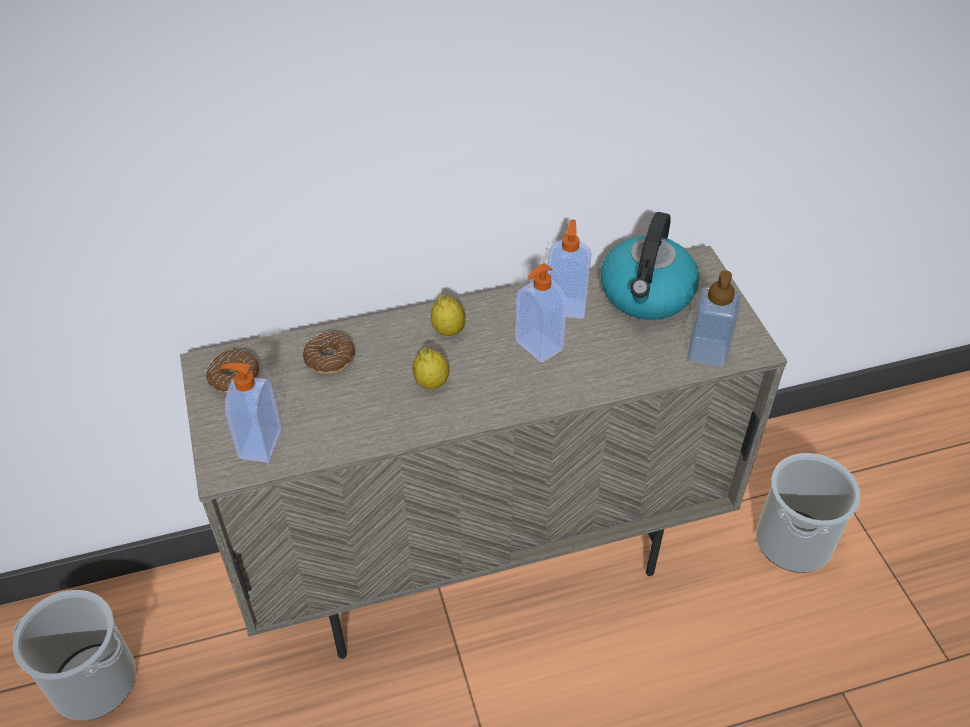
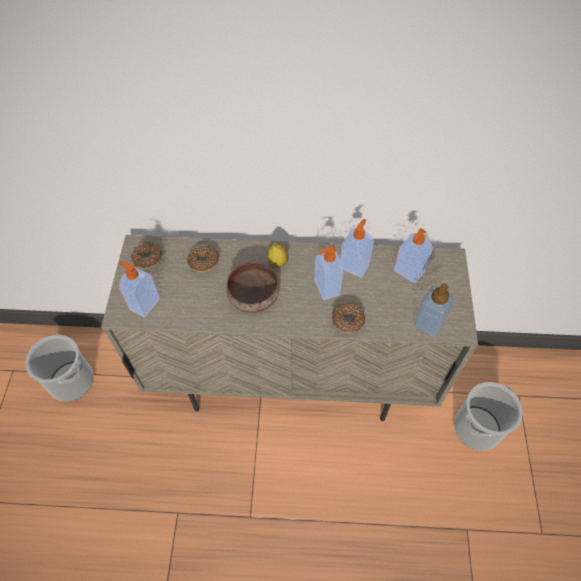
camera: 20 degrees right, 10 degrees up
lemon [412,348,449,389] -> brown bowl [226,262,279,312]
kettle [600,212,699,320] -> soap dispenser [394,228,433,284]
none -> donut [332,302,365,333]

